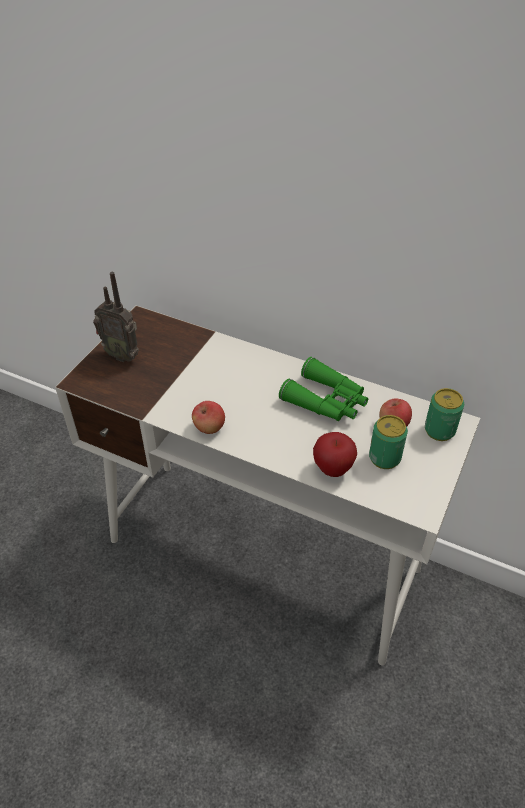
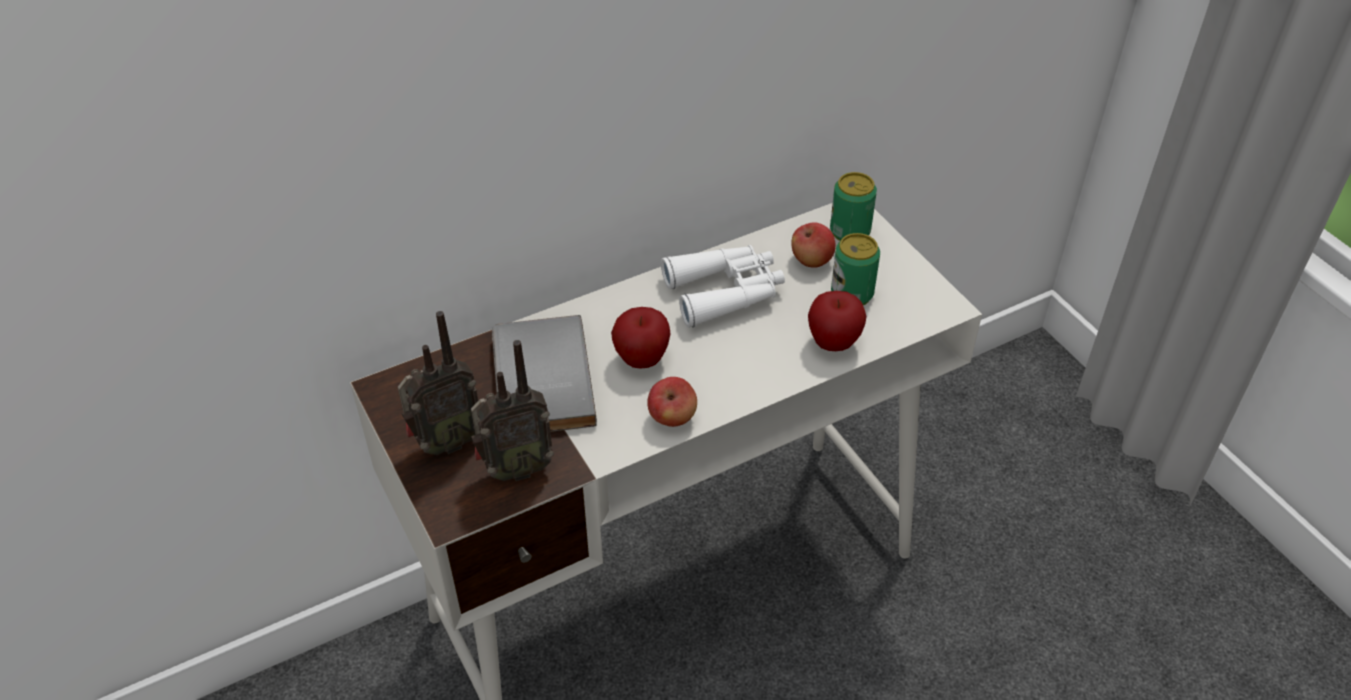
camera: 55 degrees left, 0 degrees up
green binoculars [279,357,368,421] -> white binoculars [661,245,785,328]
none -> radio [471,340,554,481]
none -> grey book [492,315,597,432]
none -> apple [611,307,671,369]

